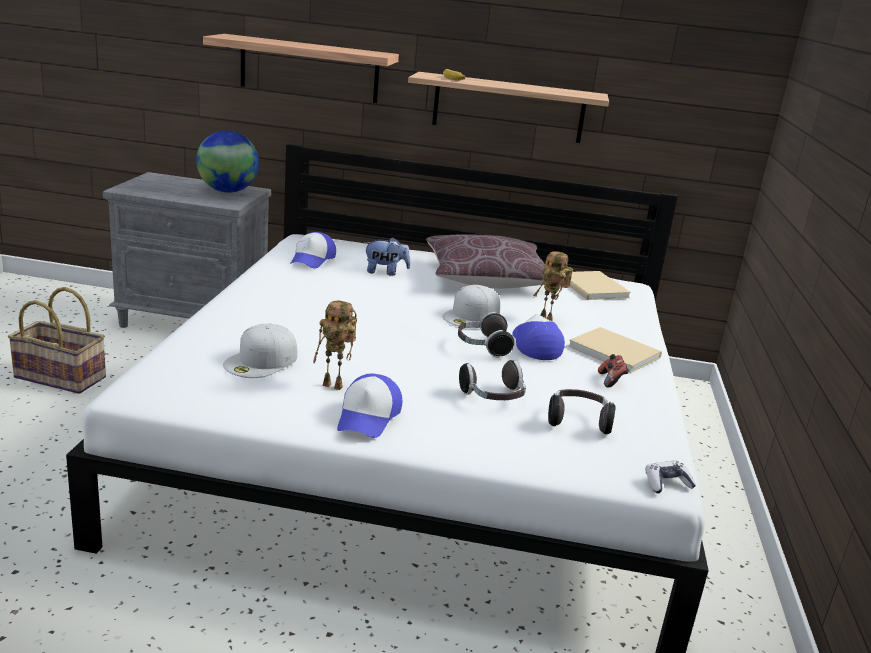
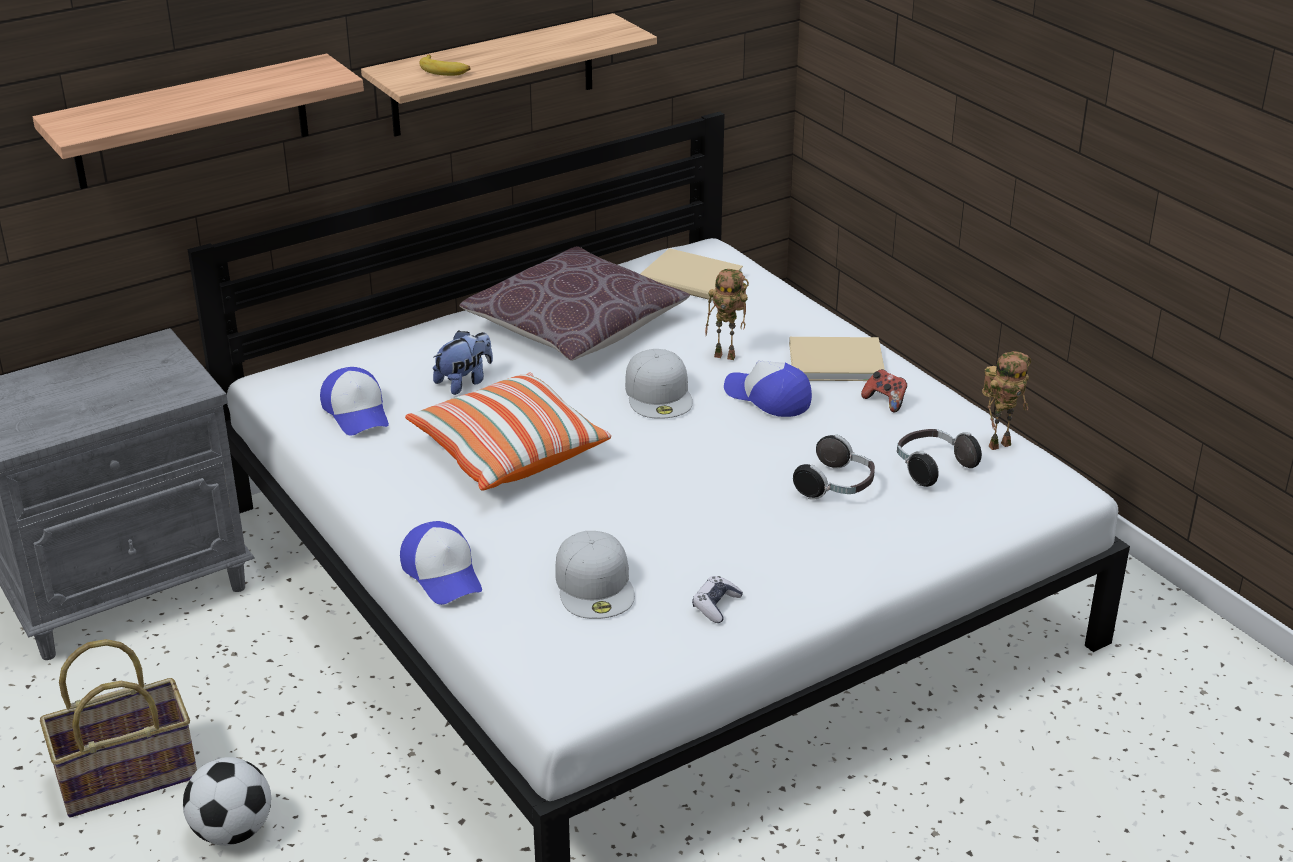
camera: 40 degrees left, 10 degrees up
globe [196,131,259,193] -> none
toy robot [313,300,357,390] -> toy robot moved to [982,351,1031,450]
cap [337,374,402,438] -> cap moved to [400,521,482,605]
headphones [458,312,514,358] -> none
game controller [646,461,696,494] -> game controller moved to [692,576,743,623]
none -> football [183,757,271,846]
none -> pillow [405,372,611,491]

